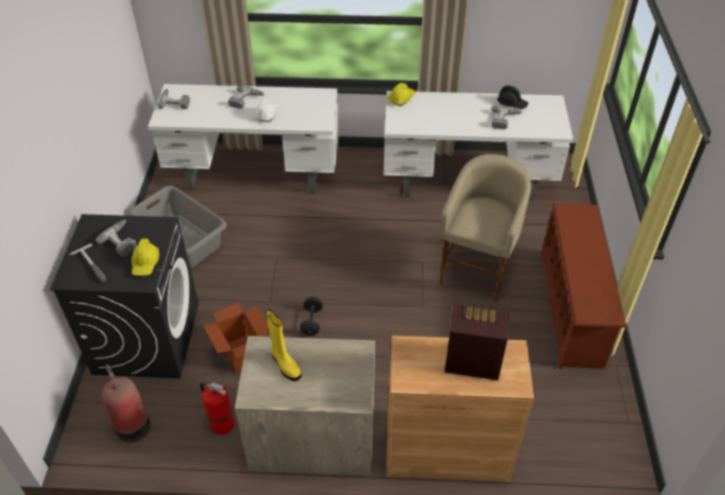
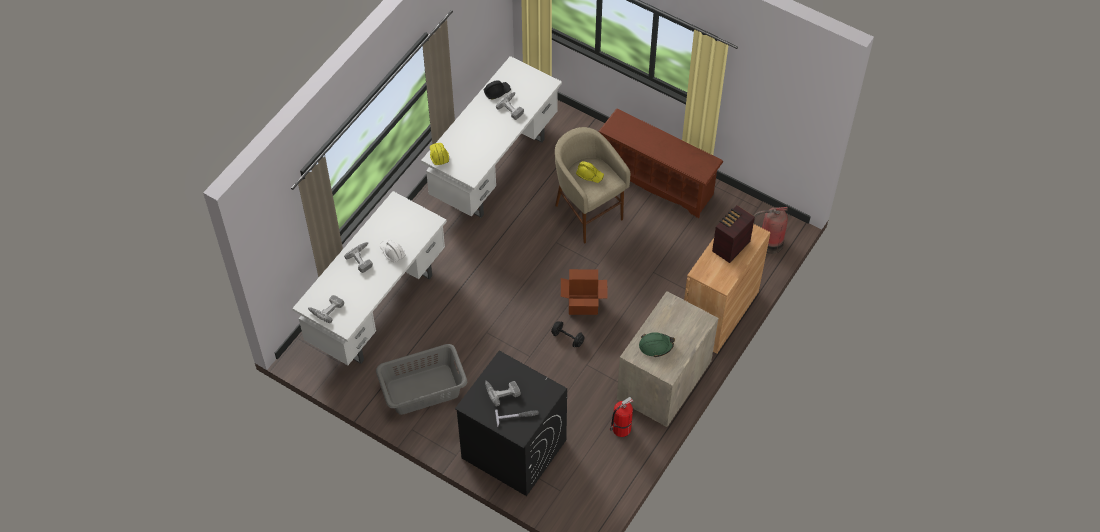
camera: 60 degrees left, 10 degrees up
fire extinguisher [102,364,151,443] -> fire extinguisher moved to [754,207,788,254]
yellow hard hat [131,238,159,276] -> yellow hard hat moved to [576,161,604,183]
cardboard box [203,303,269,372] -> cardboard box moved to [561,269,608,315]
yellow boot [266,309,302,381] -> green hard hat [639,332,675,357]

